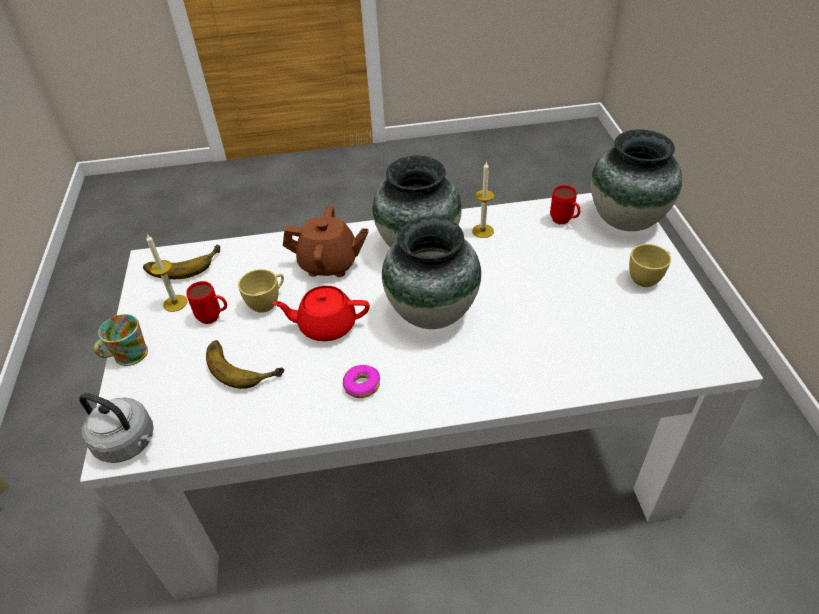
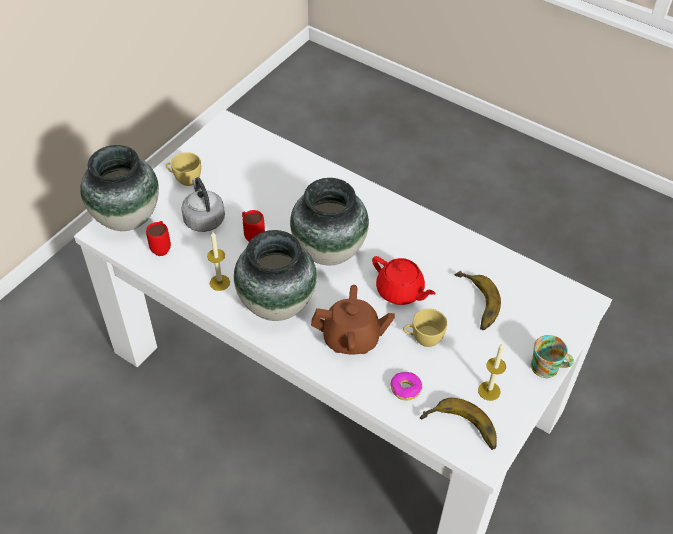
camera: 140 degrees left, 5 degrees up
grey kettle [79,393,154,463] -> grey kettle moved to [181,177,225,232]
red mug [186,281,227,324] -> red mug moved to [242,210,265,242]
brown teapot [283,206,369,277] -> brown teapot turned 135 degrees clockwise [311,285,395,355]
donut [343,365,380,398] -> donut moved to [390,372,422,400]

